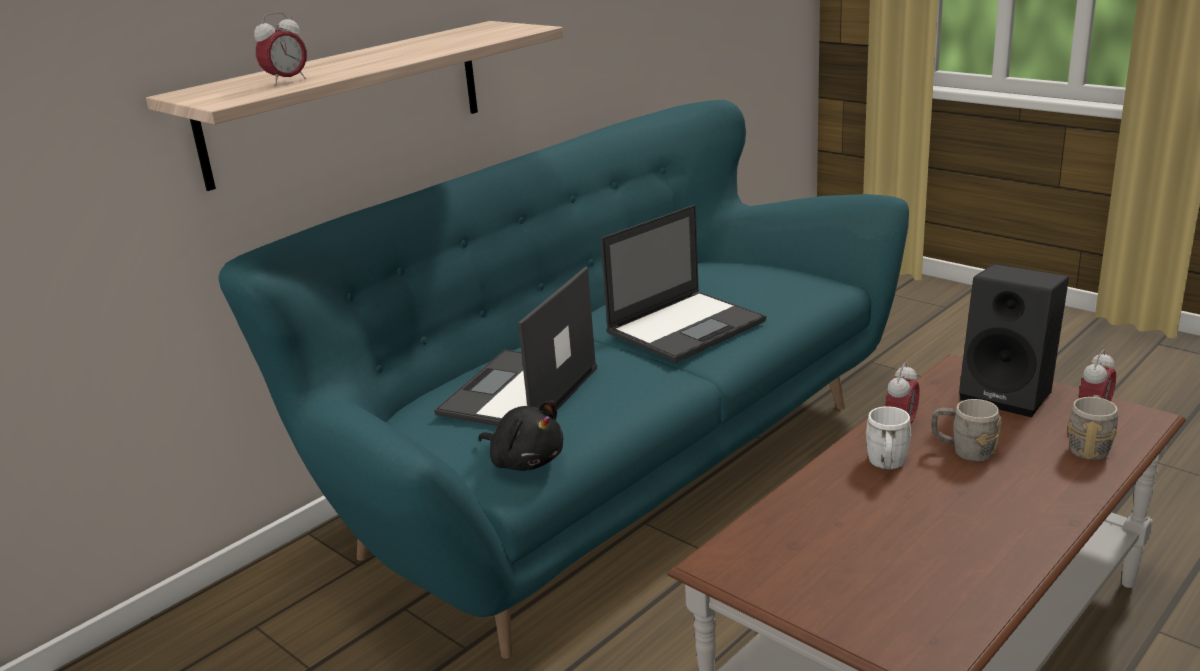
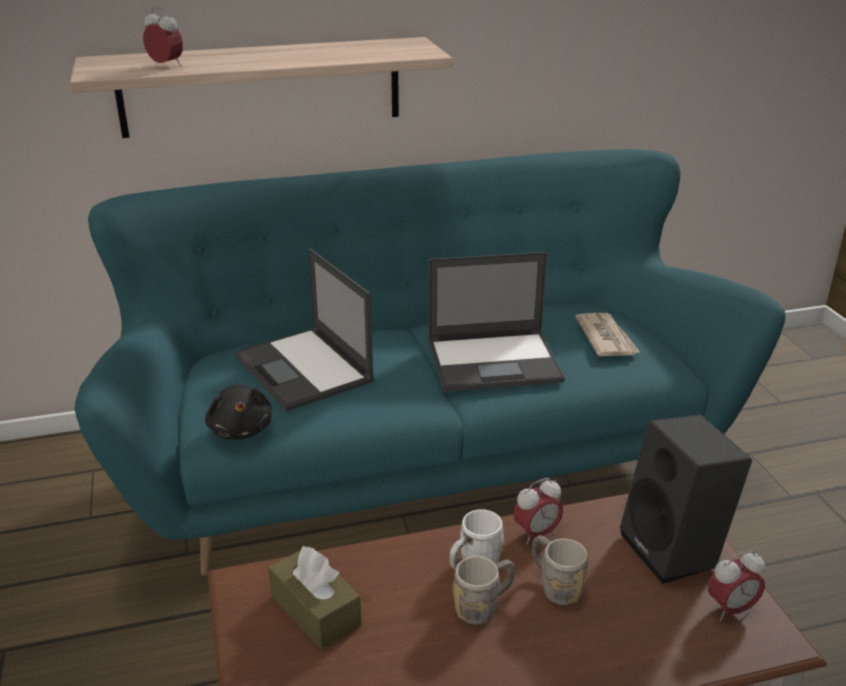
camera: 30 degrees right, 5 degrees up
alarm clock [254,12,307,86] -> alarm clock turned 135 degrees counterclockwise [143,7,183,66]
laptop [434,266,597,426] -> laptop turned 90 degrees counterclockwise [234,248,375,411]
grey mug [1068,395,1118,460] -> grey mug moved to [453,556,515,625]
none -> brown tissue box [268,546,362,649]
none -> newspaper [575,313,640,356]

